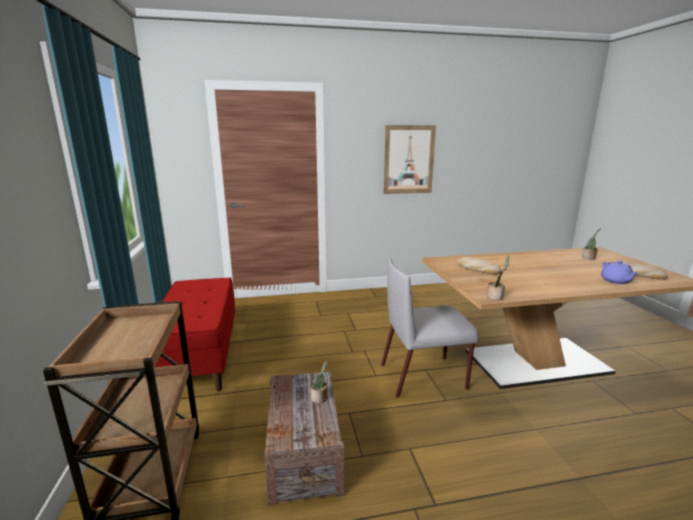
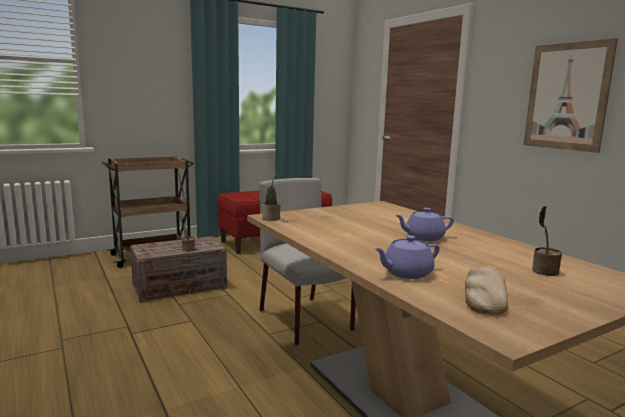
camera: 70 degrees right, 5 degrees down
bread [457,257,501,275] -> none
none -> purple teapot [395,208,454,241]

